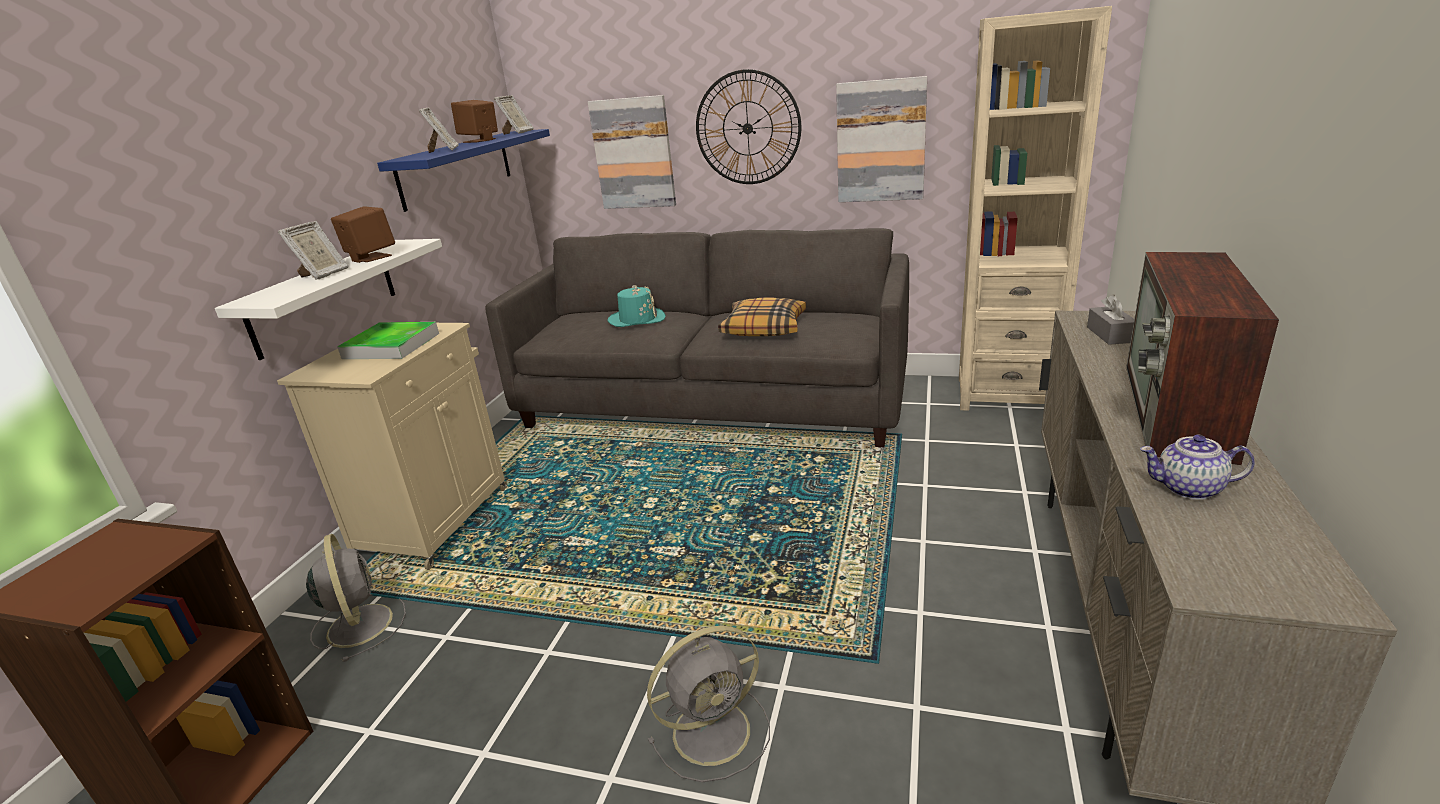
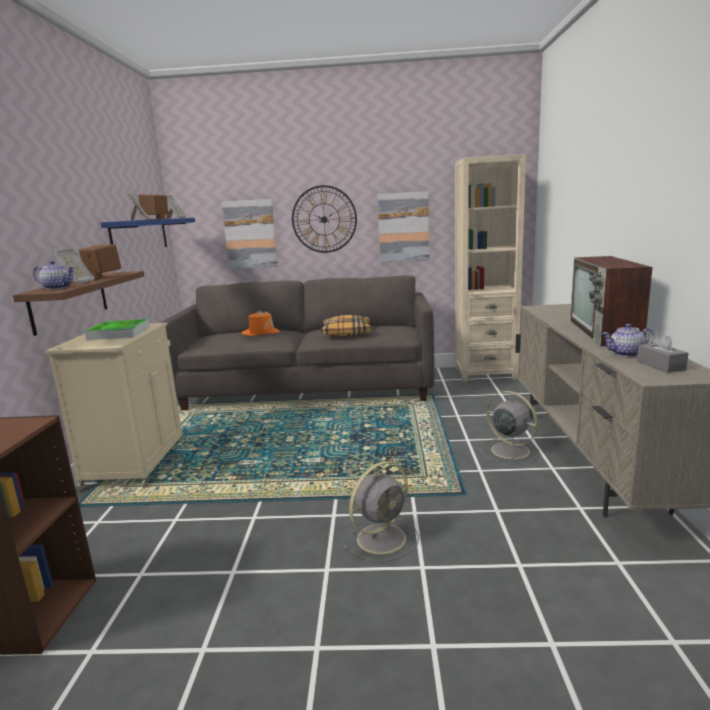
camera: 15 degrees left, 10 degrees down
white shelf [215,239,442,360] -> brown shelf [13,271,144,336]
grey fan [306,534,406,662] -> grey fan moved to [480,391,539,463]
turquoise hat [607,285,666,327] -> orange hat [241,310,280,336]
grey tissue box [1087,295,1134,345] -> grey tissue box moved to [637,332,688,373]
none -> teapot [33,261,75,290]

